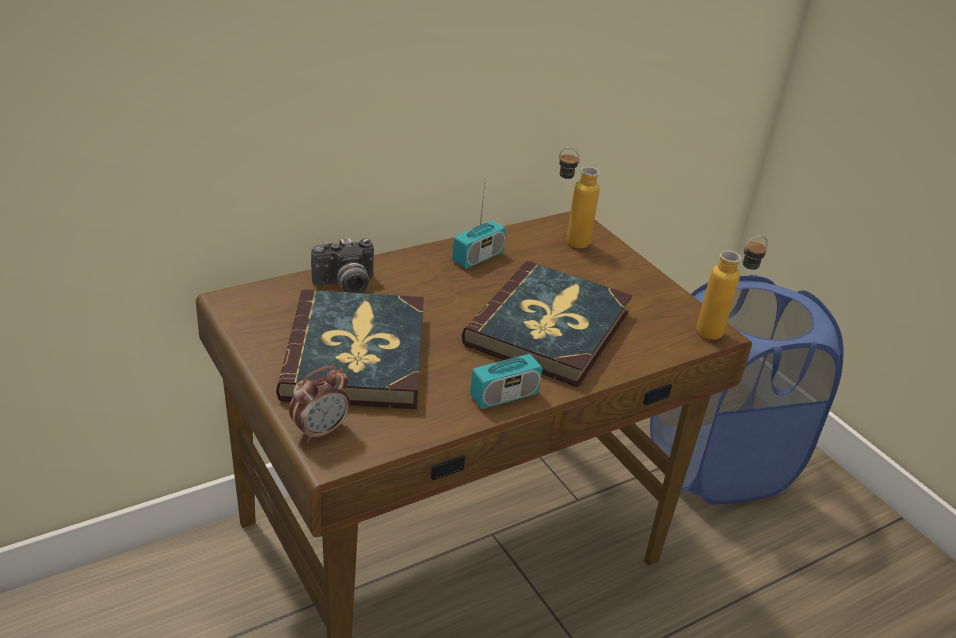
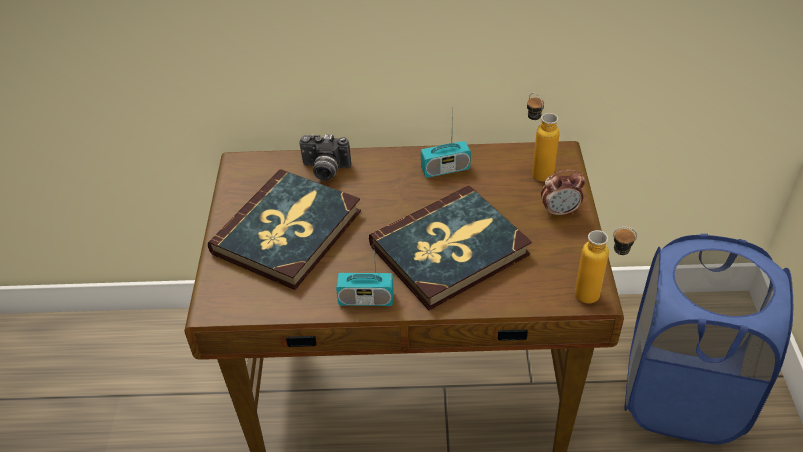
camera: 35 degrees right, 10 degrees up
alarm clock [289,366,350,443] -> alarm clock moved to [541,170,585,217]

